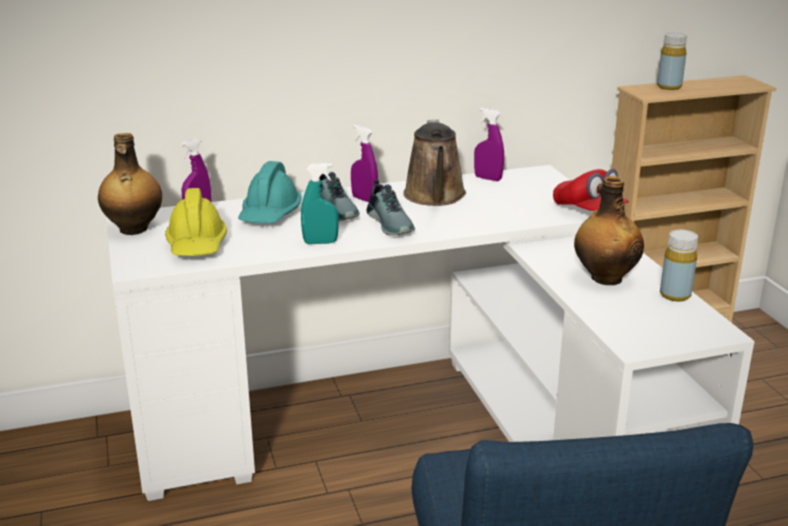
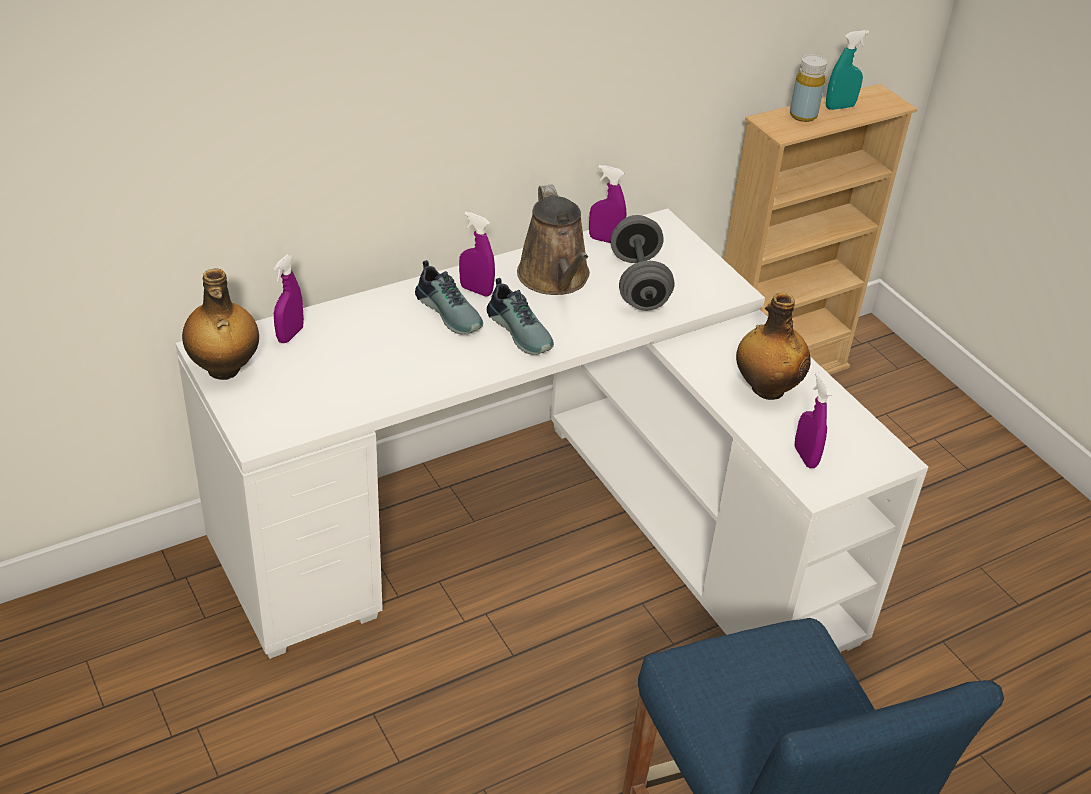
camera: 15 degrees left, 15 degrees up
yellow hard hat [165,188,227,256] -> none
turquoise hard hat [238,161,302,223] -> none
turquoise spray bottle [301,163,339,244] -> turquoise spray bottle moved to [826,30,869,110]
red cap [553,169,629,211] -> none
yellow bottle [660,230,698,301] -> none
none -> grey dumbbell [610,215,674,311]
none -> purple spray bottle [795,372,832,468]

